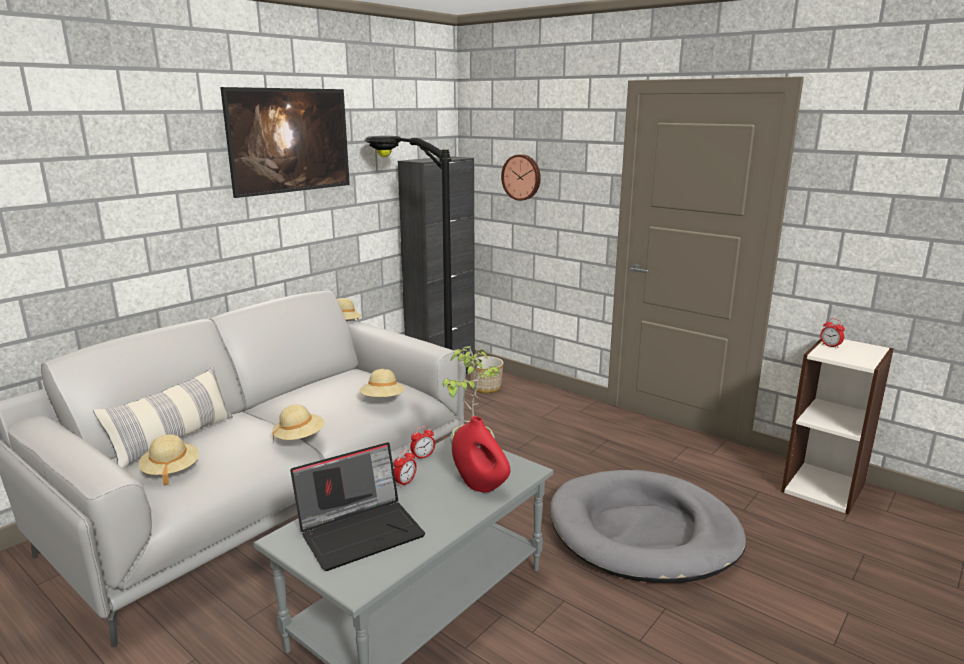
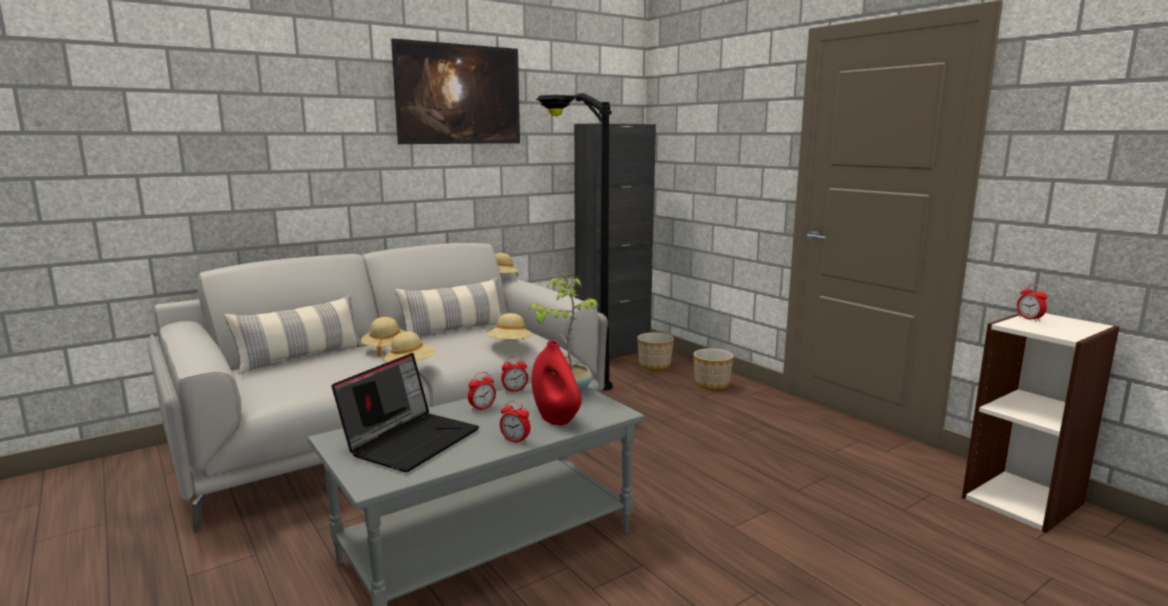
camera: 15 degrees right, 5 degrees down
beige hat [138,434,199,485] -> beige hat moved to [361,317,407,357]
laptop [290,442,425,571] -> laptop turned 45 degrees counterclockwise [332,353,479,472]
wall clock [501,154,541,201] -> none
grey dog bed [550,470,746,583] -> none
none -> pillow [395,277,503,337]
none -> alarm clock [500,400,531,444]
none -> planter [694,349,734,390]

